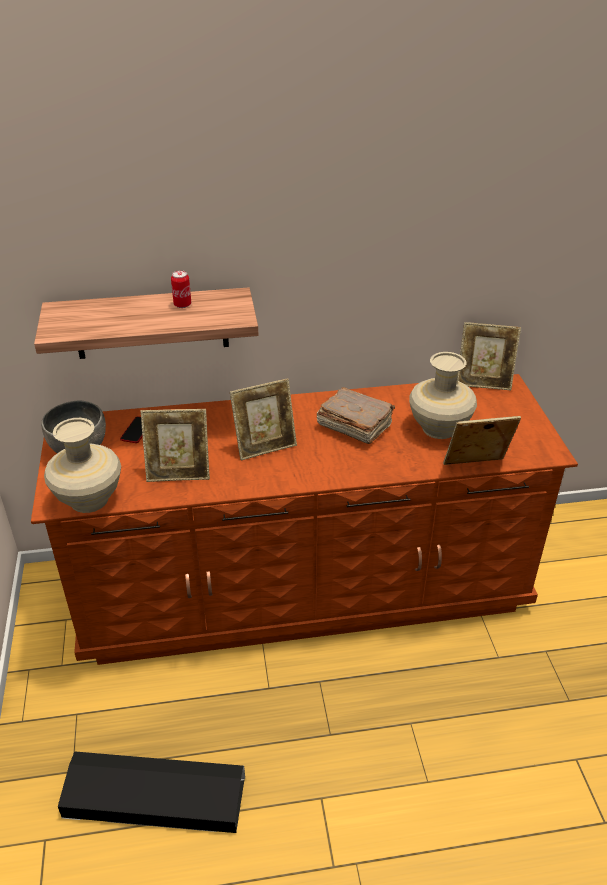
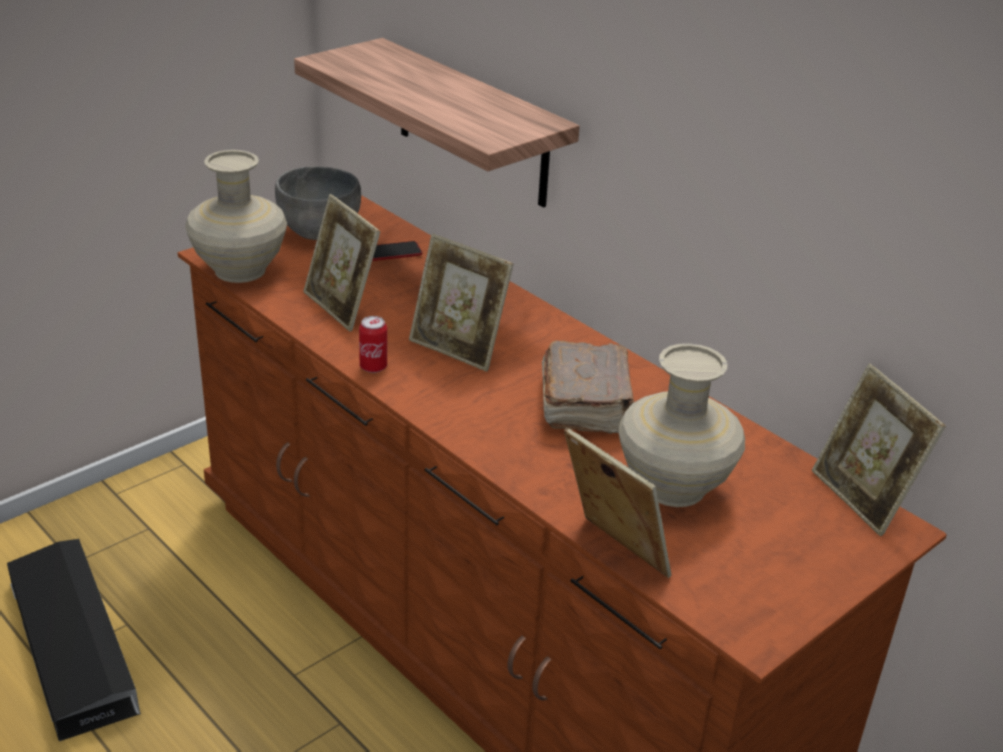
camera: 55 degrees right, 5 degrees down
can [171,270,191,308] -> can moved to [359,316,387,373]

